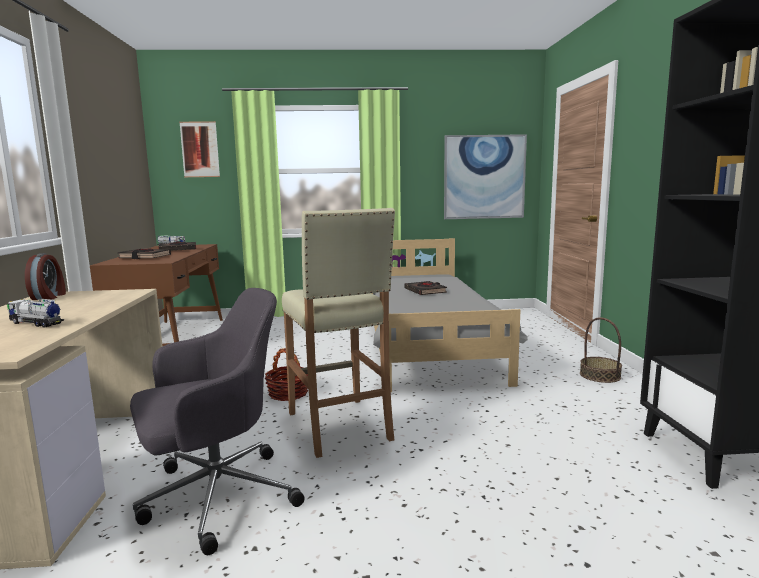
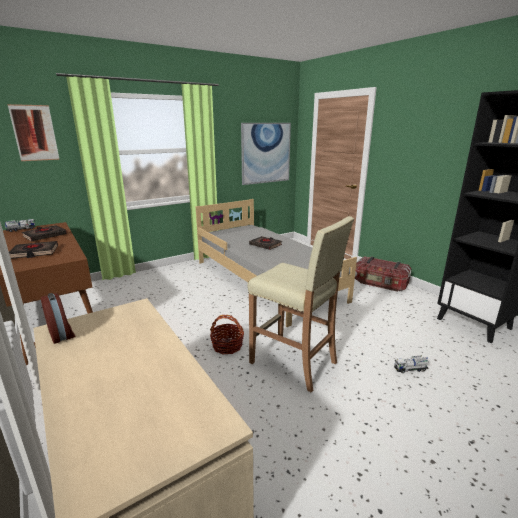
camera: 30 degrees left, 10 degrees up
toy truck [7,299,64,328] -> toy truck moved to [394,355,428,373]
grey office chair [130,288,305,555] -> none
basket [580,317,622,383] -> storage box [355,256,412,292]

